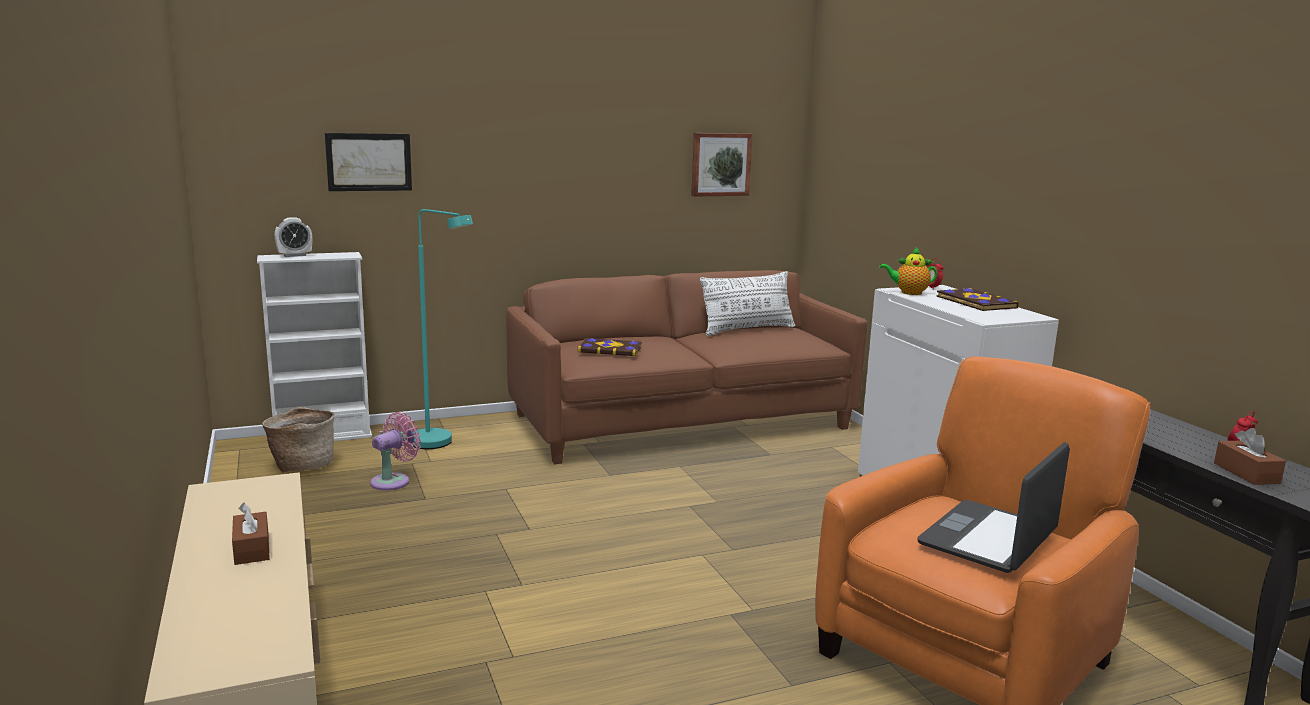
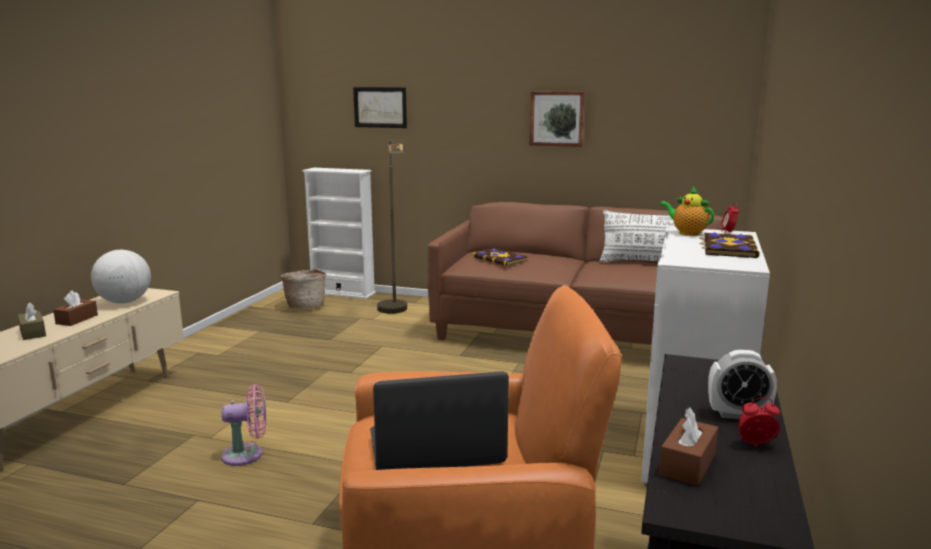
camera: 40 degrees right, 0 degrees up
alarm clock [275,217,312,257] -> alarm clock moved to [708,350,777,419]
pink fan [370,412,421,491] -> pink fan moved to [221,384,266,466]
turquoise floor lamp [412,209,473,449] -> brown floor lamp [377,140,407,314]
picture [691,133,753,196] -> picture moved to [530,91,585,147]
none -> brown tissue box [18,302,46,340]
none -> globe [91,250,151,304]

